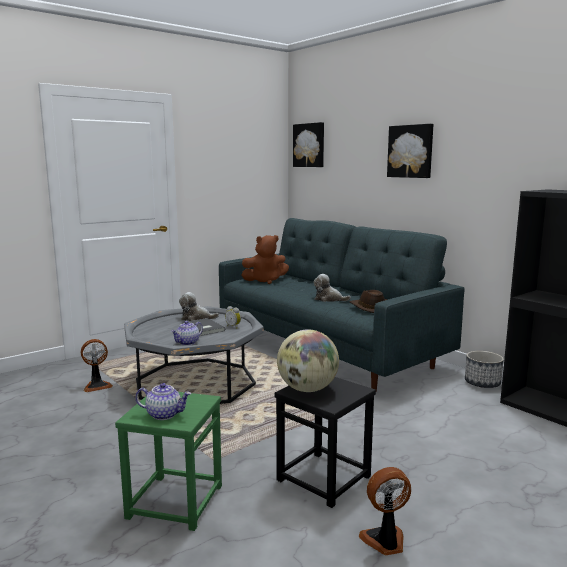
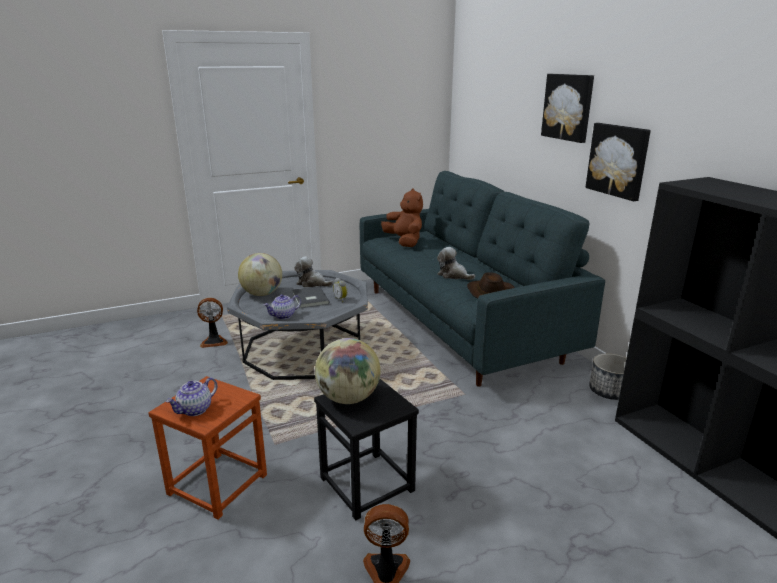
camera: 15 degrees right, 10 degrees up
green stool [115,392,222,531] -> brown stool [149,376,267,520]
teapot [135,383,191,420] -> teapot turned 105 degrees clockwise [166,377,217,416]
brown plush toy [241,235,289,284] -> brown plush toy turned 120 degrees counterclockwise [381,188,423,247]
picture [293,122,324,167] -> picture moved to [585,123,651,201]
none -> globe [238,253,282,296]

